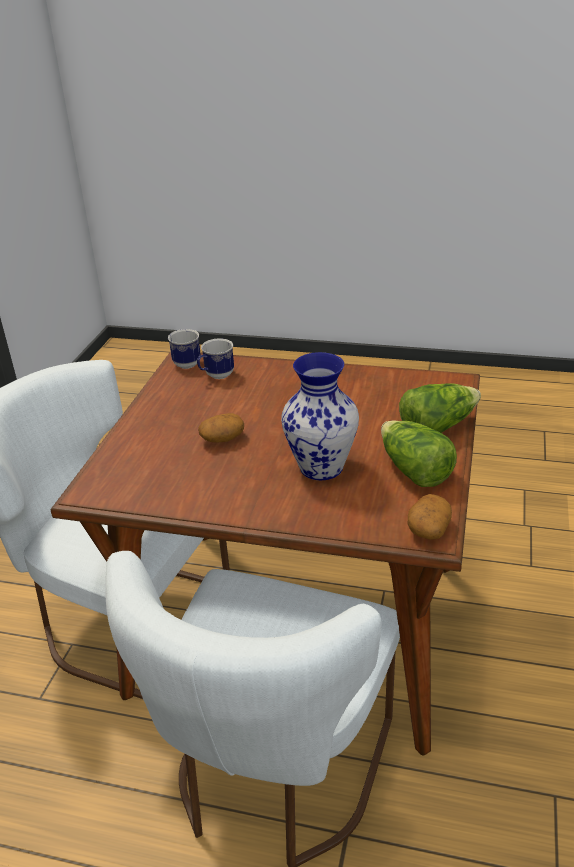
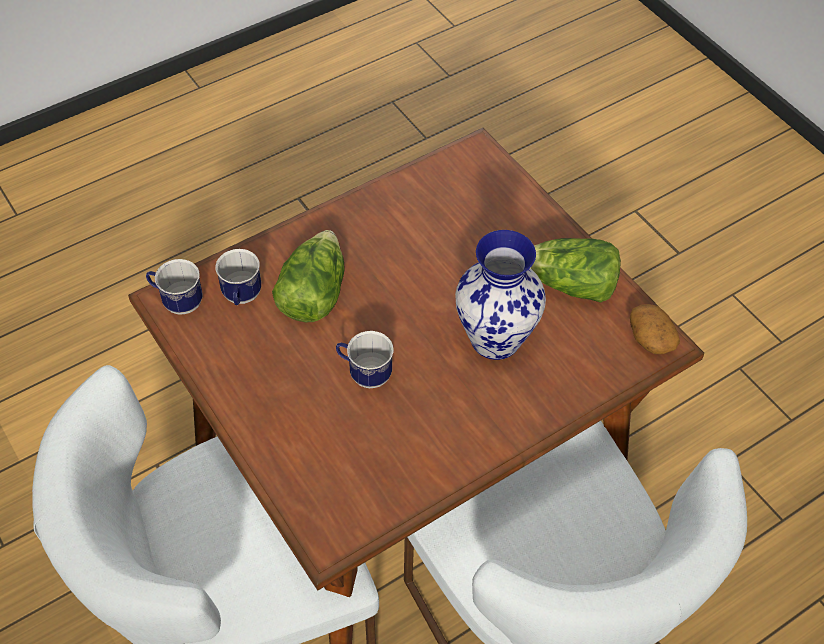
camera: 50 degrees left, 20 degrees up
potato [198,413,244,443] -> mug [336,331,394,388]
lettuce [399,383,481,433] -> lettuce moved to [272,230,345,322]

